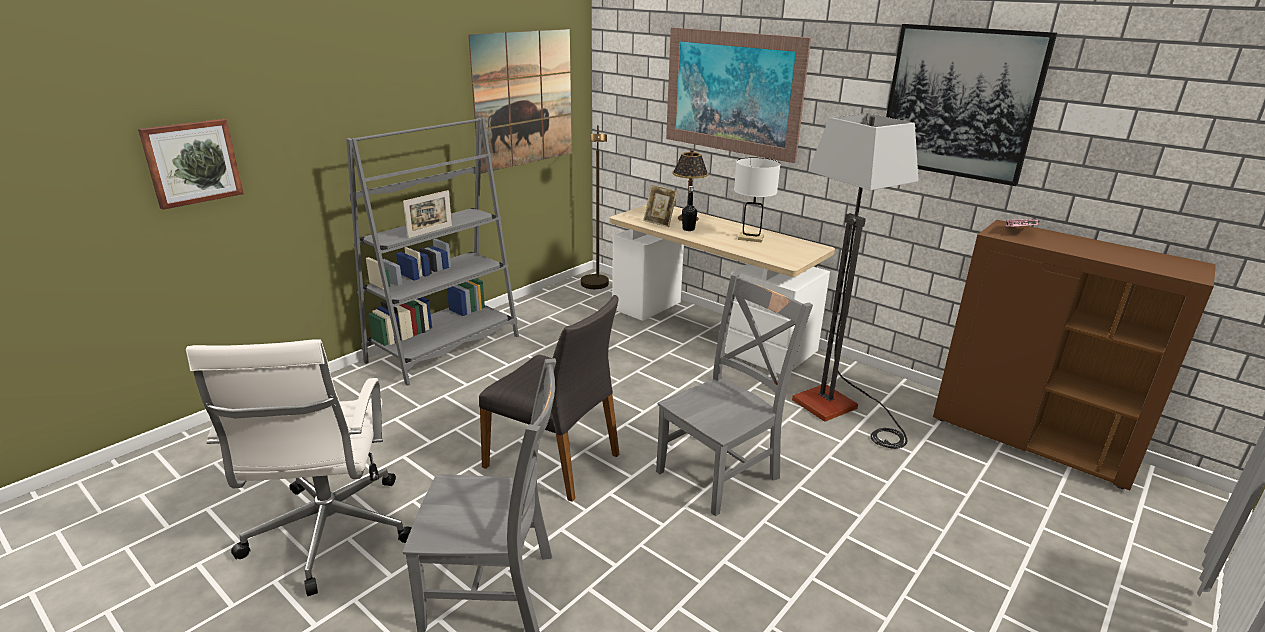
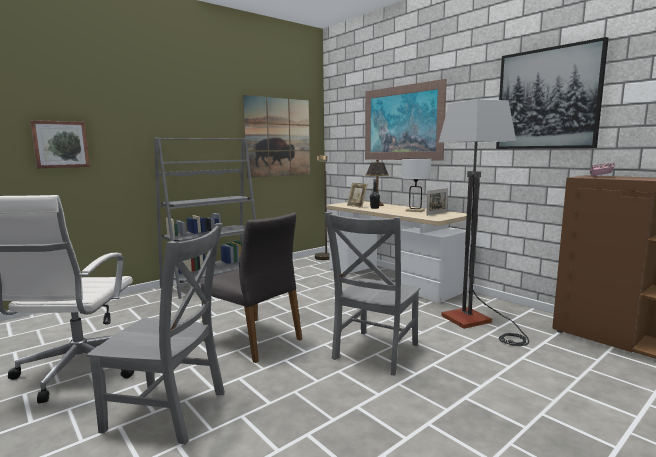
camera: 10 degrees right, 15 degrees down
picture frame [403,190,452,238] -> picture frame moved to [426,188,448,216]
grey chair [656,273,813,516] -> grey chair turned 150 degrees clockwise [324,212,421,375]

